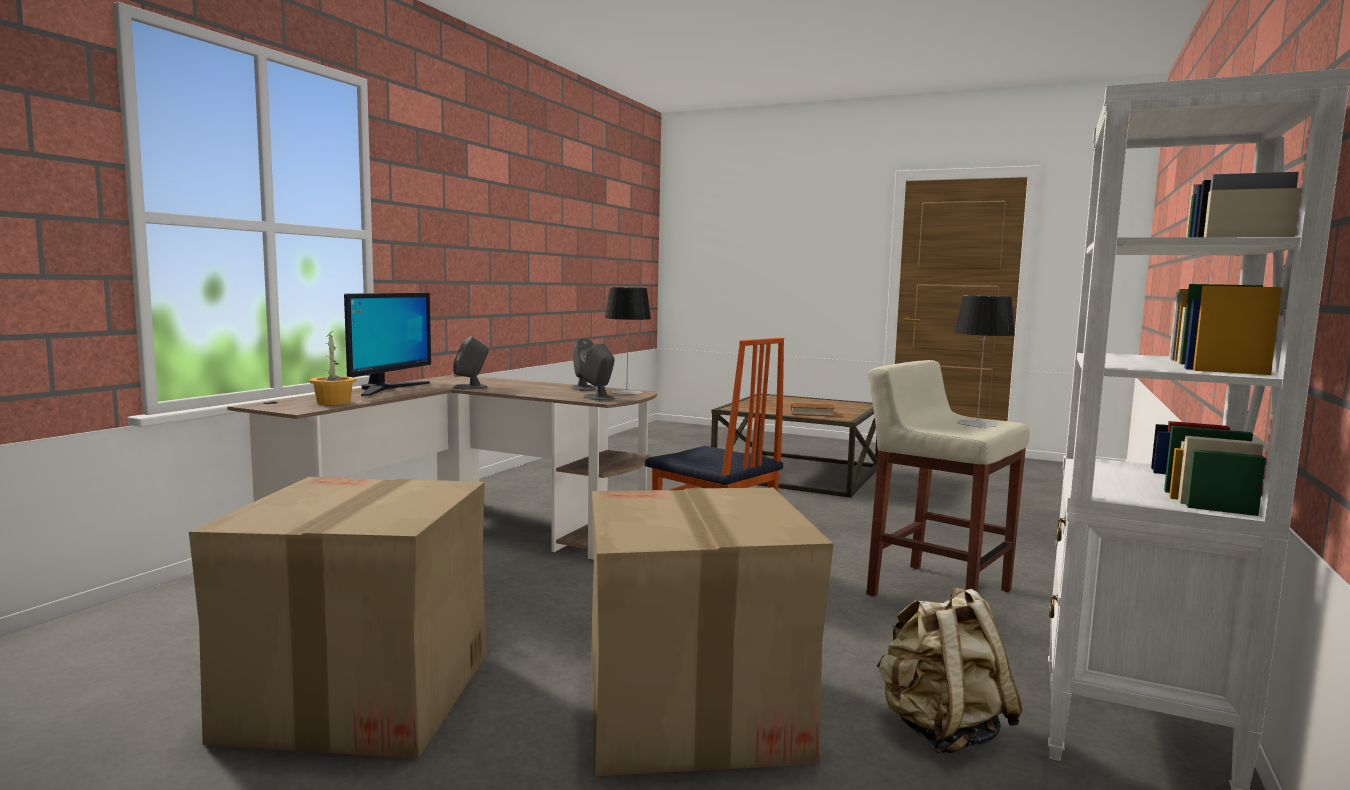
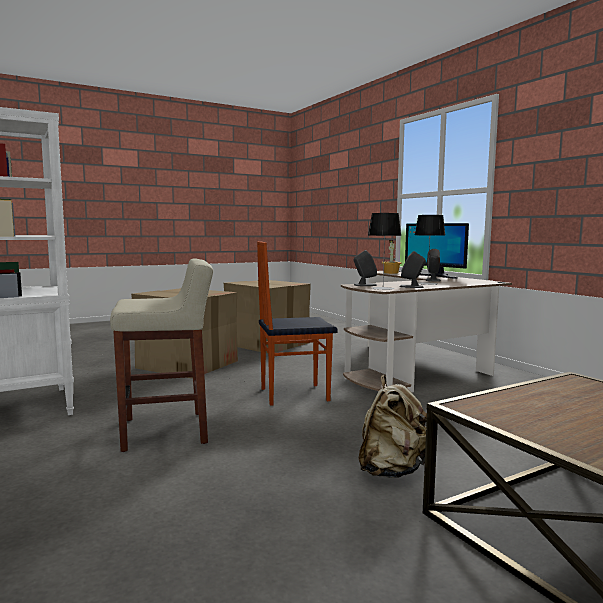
camera: 125 degrees right, 0 degrees up
brown book [791,403,835,416] -> none
beige backpack [876,588,1023,753] -> beige backpack moved to [359,375,427,478]
table lamp [954,296,1015,427] -> table lamp moved to [415,215,446,285]

